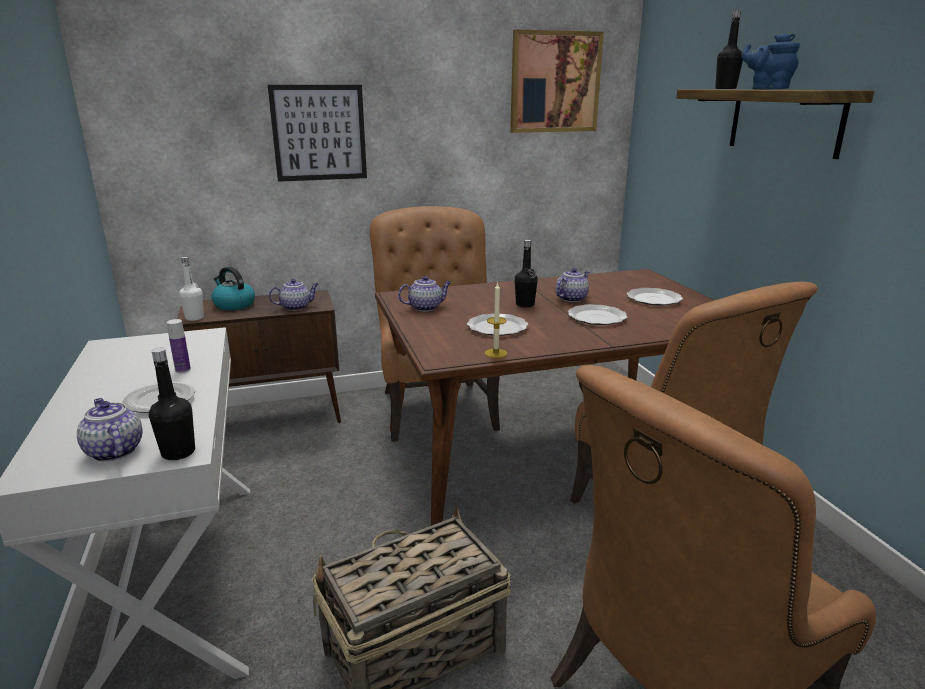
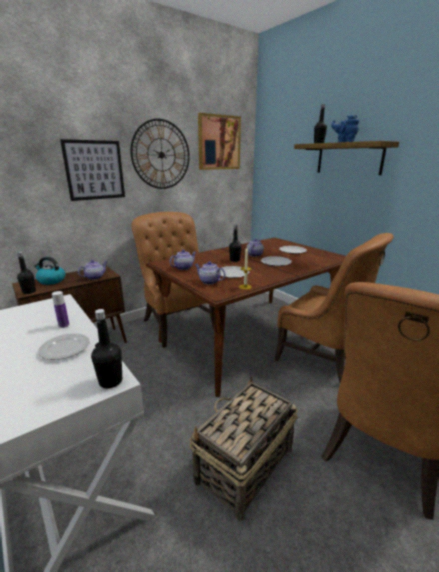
camera: 20 degrees left, 0 degrees up
teapot [77,398,143,462] -> teapot moved to [195,261,226,285]
white bottle [179,257,204,321] -> black bottle [17,252,36,294]
none -> wall clock [130,119,190,189]

